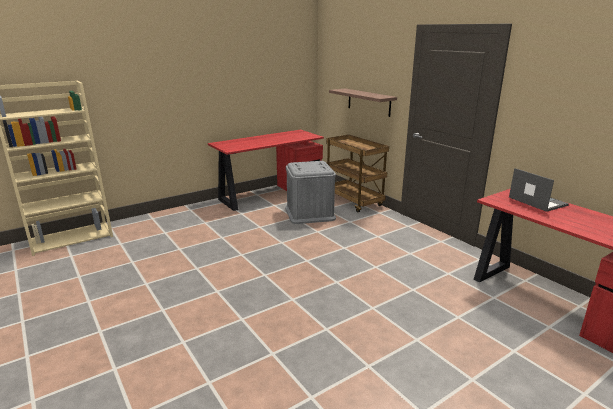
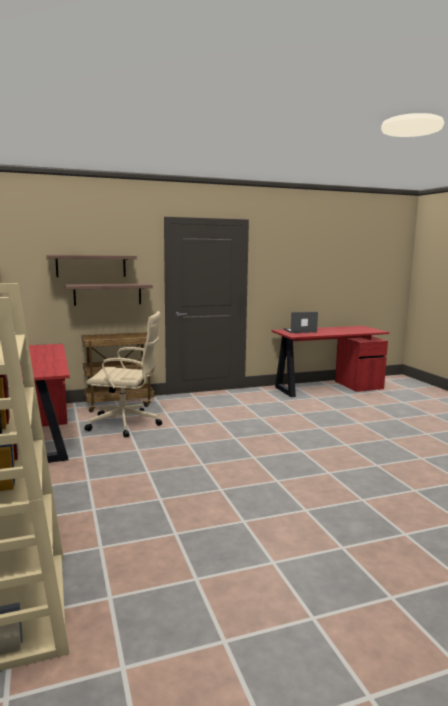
camera: 75 degrees left, 10 degrees down
grey storage box [285,161,336,224] -> beige office chair [84,311,162,438]
none -> shelf [46,255,137,277]

